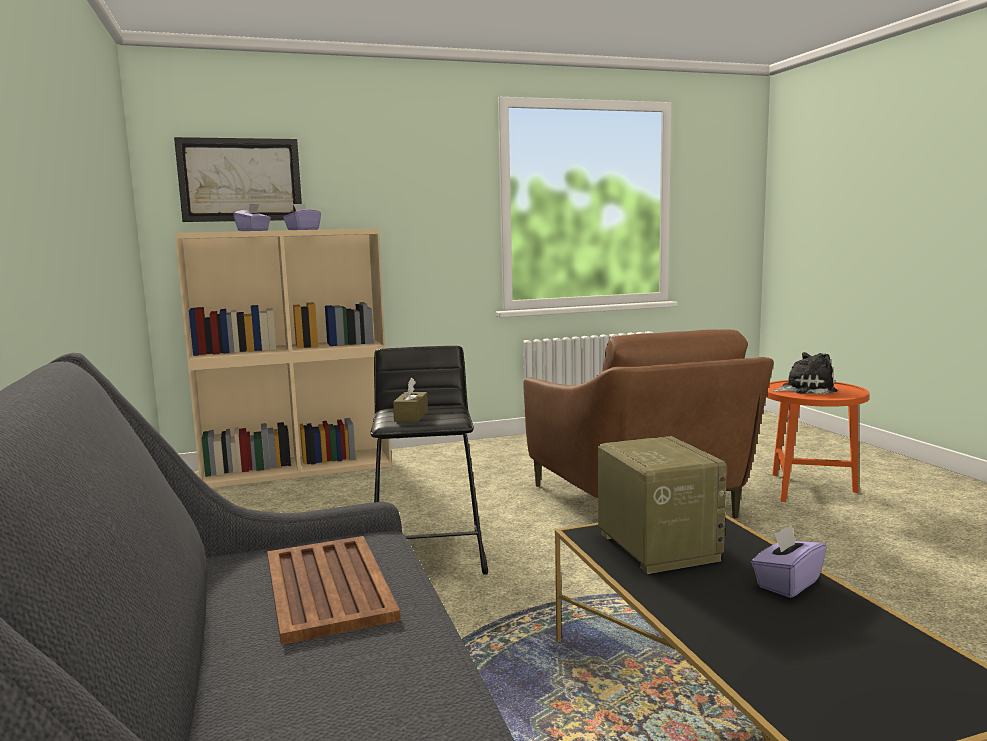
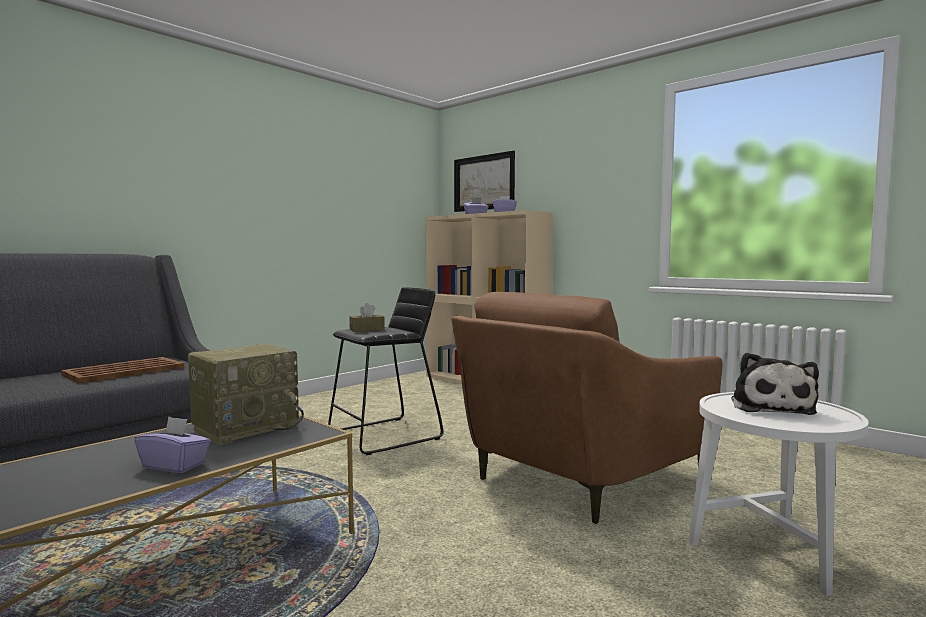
camera: 60 degrees right, 5 degrees down
orange side table [766,380,869,502] -> white side table [689,392,869,596]
plush toy [772,352,838,394] -> plush toy turned 45 degrees clockwise [731,352,819,415]

